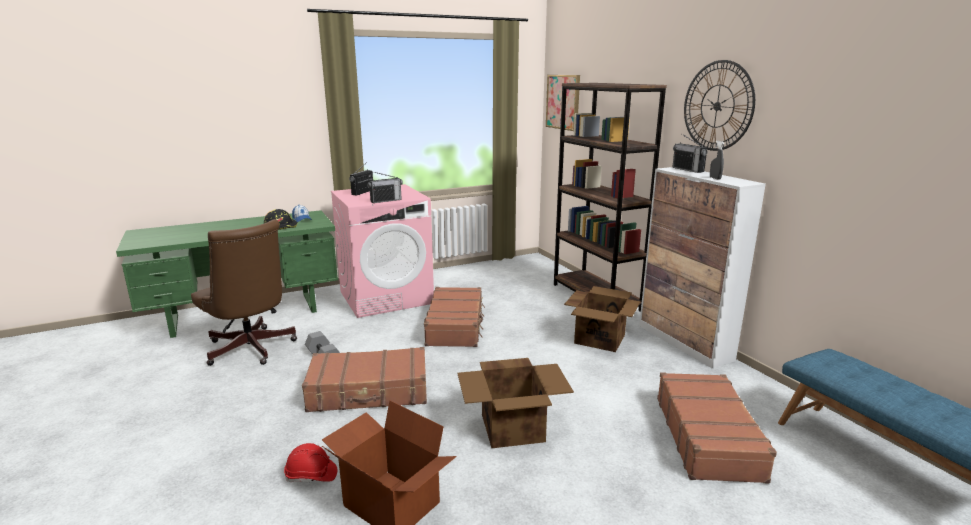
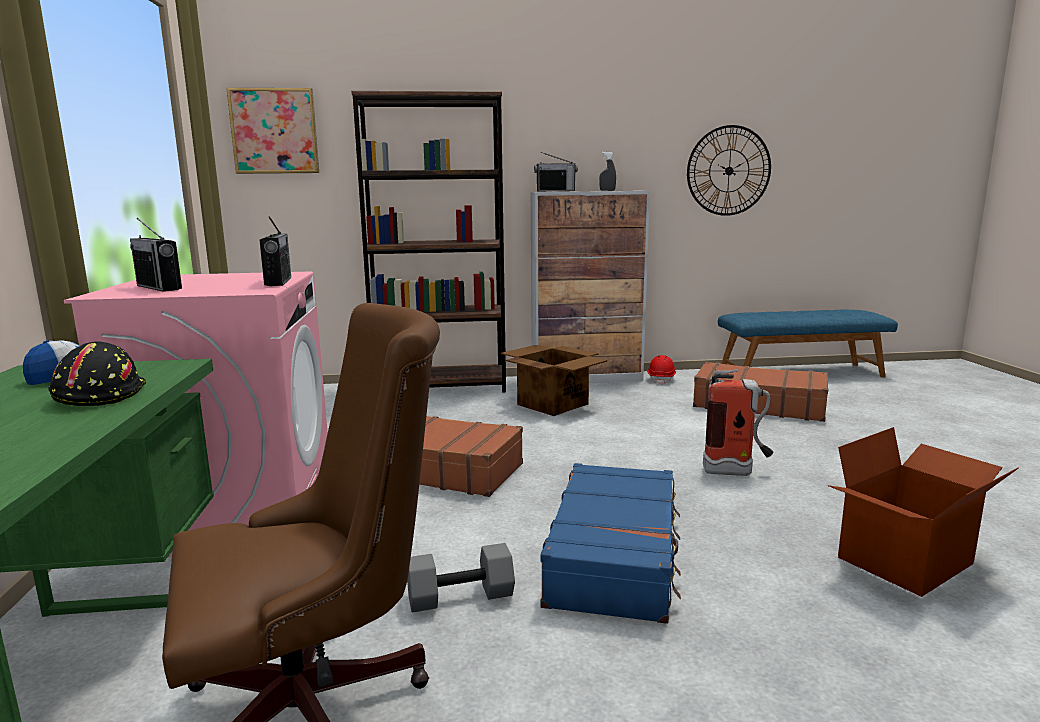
camera: 70 degrees left, 5 degrees down
red hard hat [284,443,338,482] -> red hard hat moved to [647,355,676,385]
brown suitcase [302,347,427,412] -> blue suitcase [540,463,681,624]
cardboard box [457,358,574,448] -> fire extinguisher [703,369,773,476]
wall clock [684,60,755,151] -> wall clock moved to [687,125,771,216]

